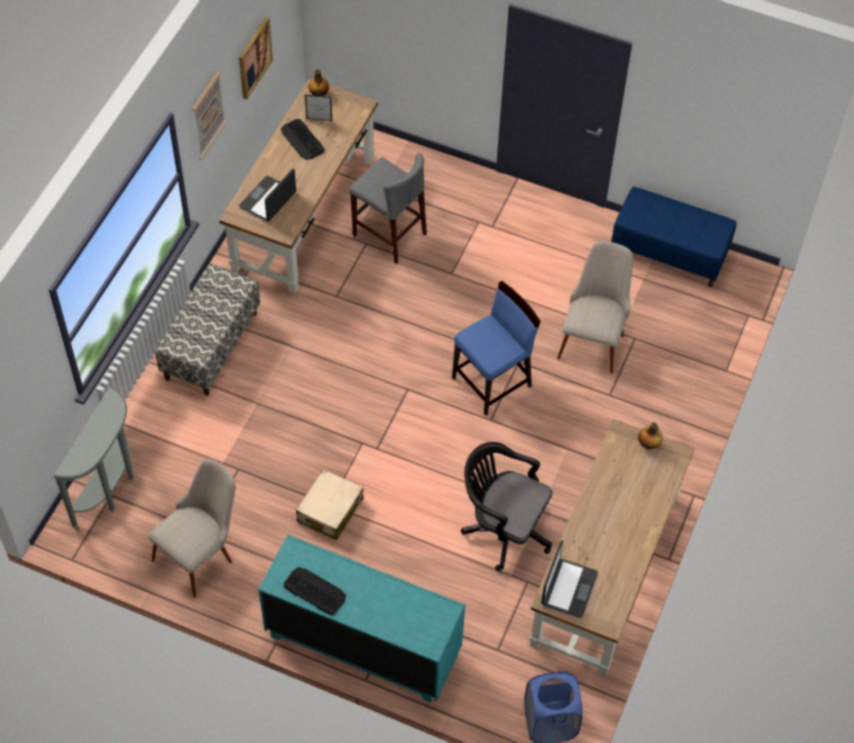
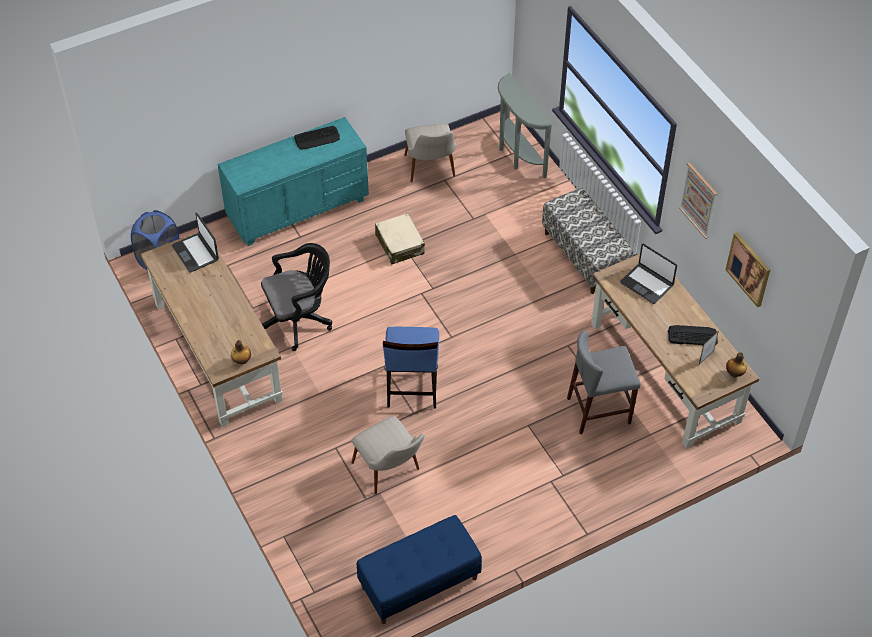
camera: 130 degrees right, 5 degrees down
laptop [239,168,296,222] -> laptop turned 150 degrees clockwise [620,244,677,304]

